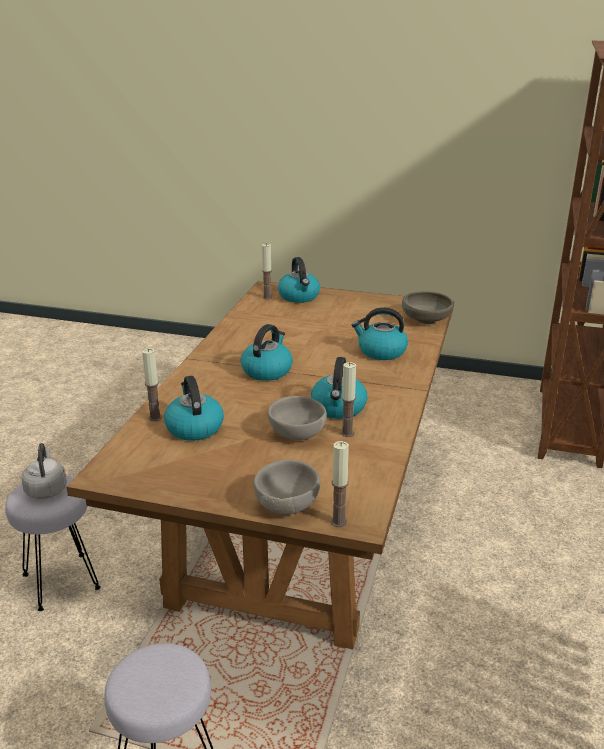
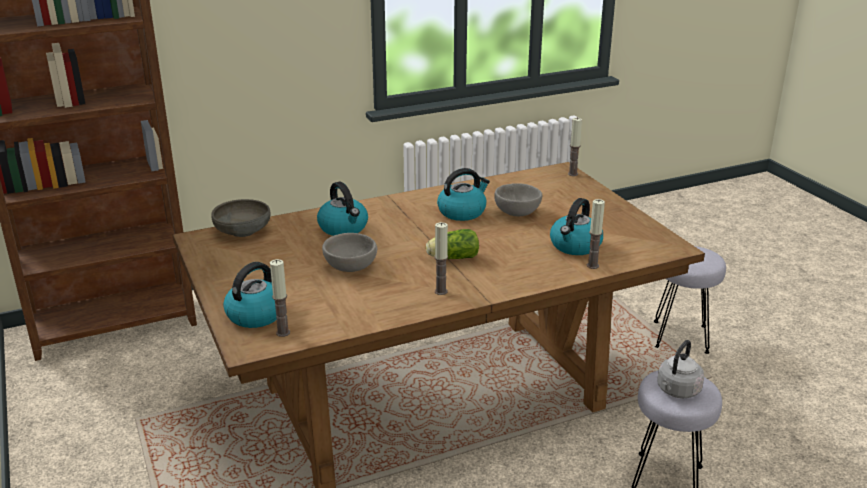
camera: 130 degrees left, 0 degrees up
kettle [241,324,293,381] -> lettuce [426,229,479,259]
grey bowl [254,460,320,515] -> grey bowl moved to [322,233,377,272]
candle [341,362,356,437] -> candle moved to [434,222,448,295]

